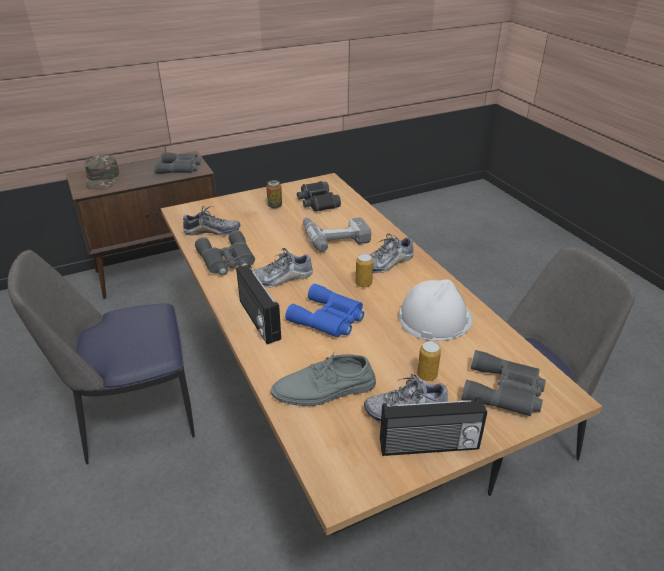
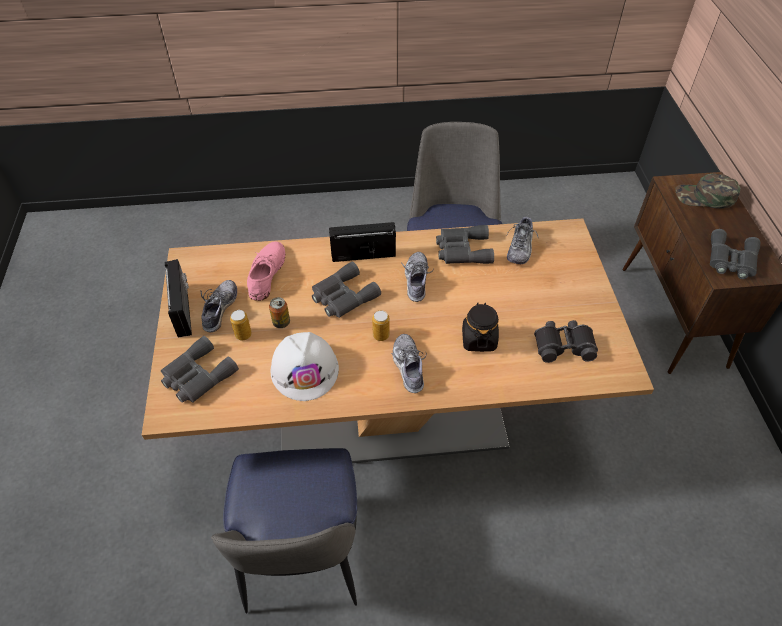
camera: 110 degrees right, 15 degrees up
can [266,180,282,209] -> can moved to [269,297,290,328]
grey shoe [271,353,376,406] -> pink shoe [247,242,285,301]
blue binoculars [285,284,364,337] -> grey binoculars [312,262,381,318]
power drill [303,217,371,252] -> black jar [462,303,499,352]
radio [380,397,487,456] -> radio turned 150 degrees clockwise [165,259,192,337]

